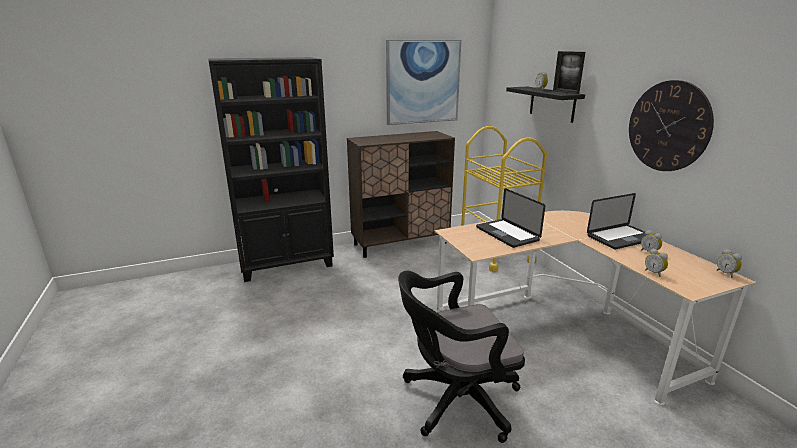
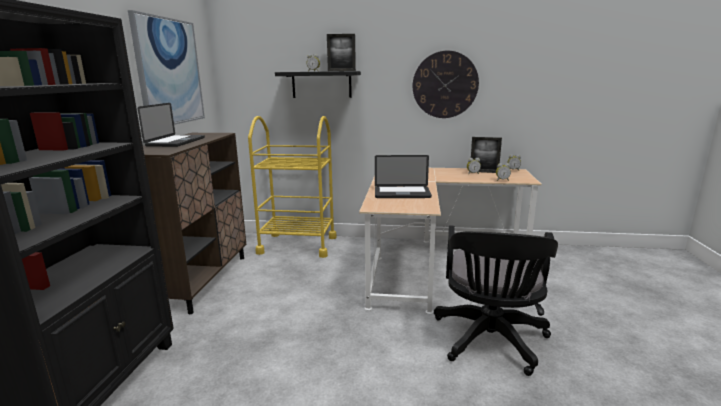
camera: 60 degrees left, 5 degrees down
laptop [587,193,645,250] -> laptop moved to [138,103,205,147]
none -> picture frame [471,137,502,173]

